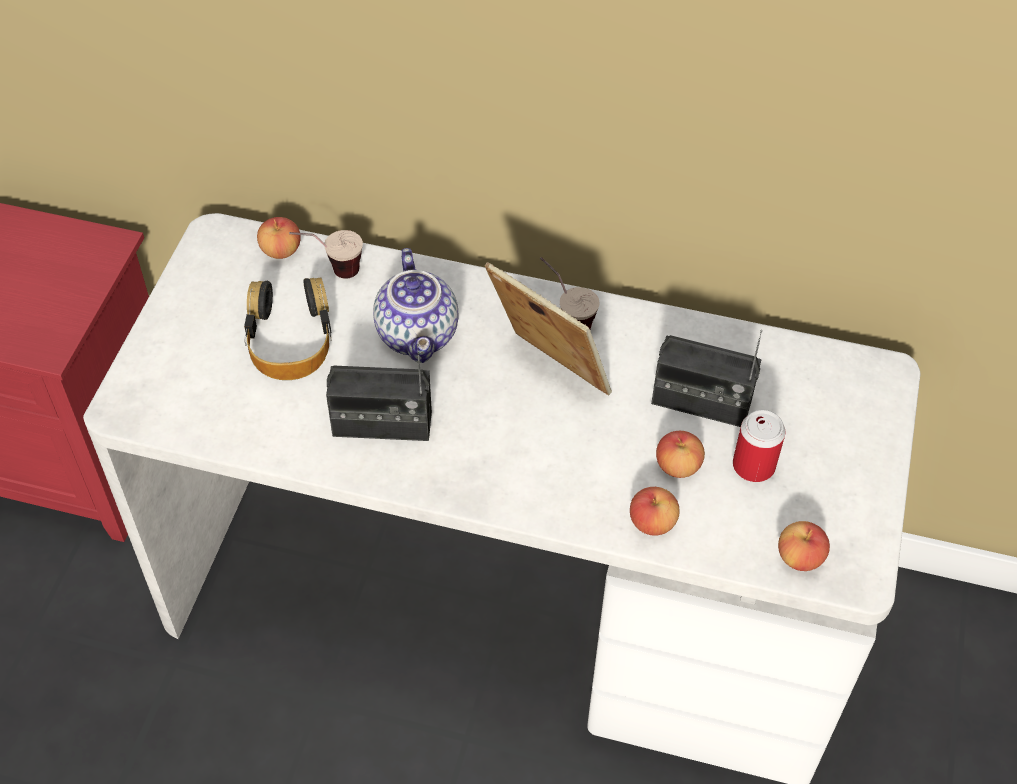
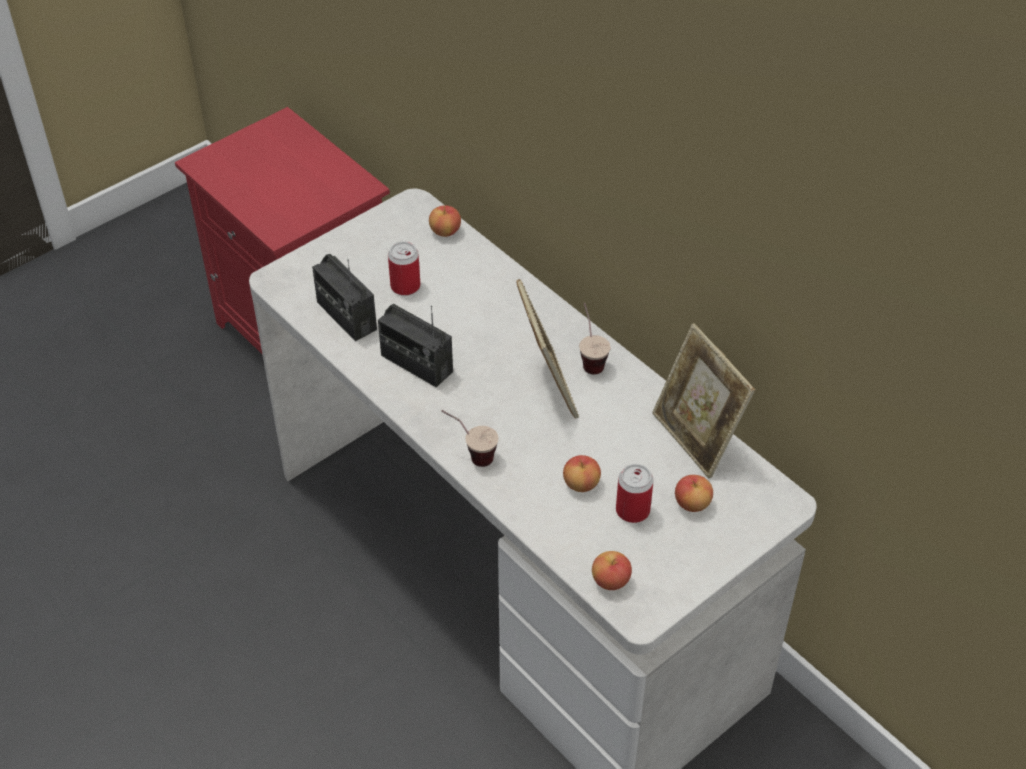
camera: 35 degrees right, 5 degrees down
headphones [244,278,332,380] -> can [388,242,420,296]
cup [289,230,363,279] -> cup moved to [441,410,499,467]
teapot [373,248,459,363] -> none
apple [630,487,680,536] -> apple moved to [675,475,713,512]
radio [651,330,762,427] -> radio moved to [312,254,377,341]
none -> picture frame [652,323,755,479]

